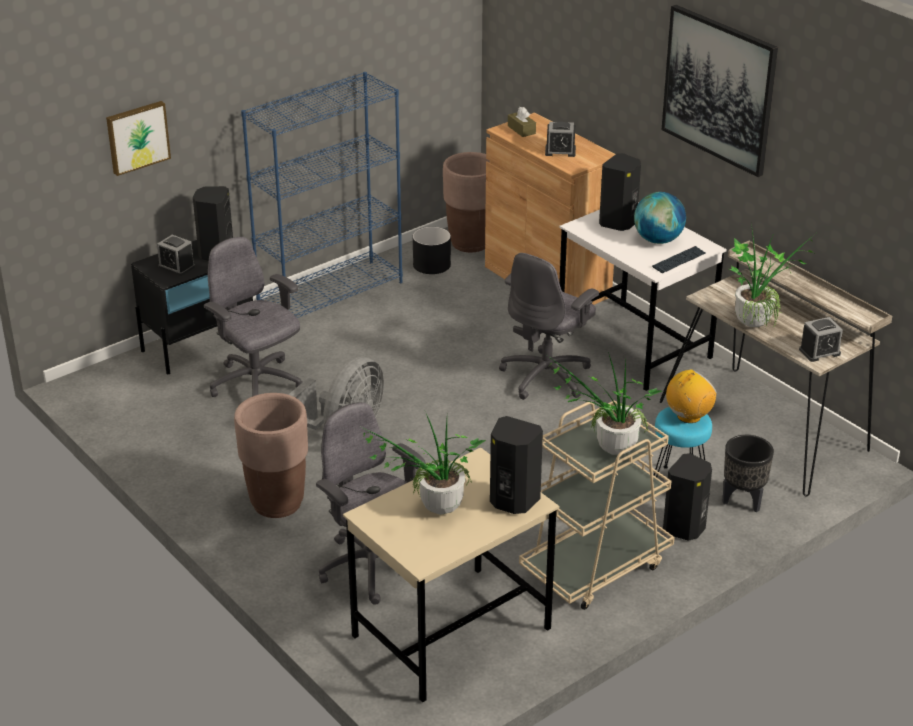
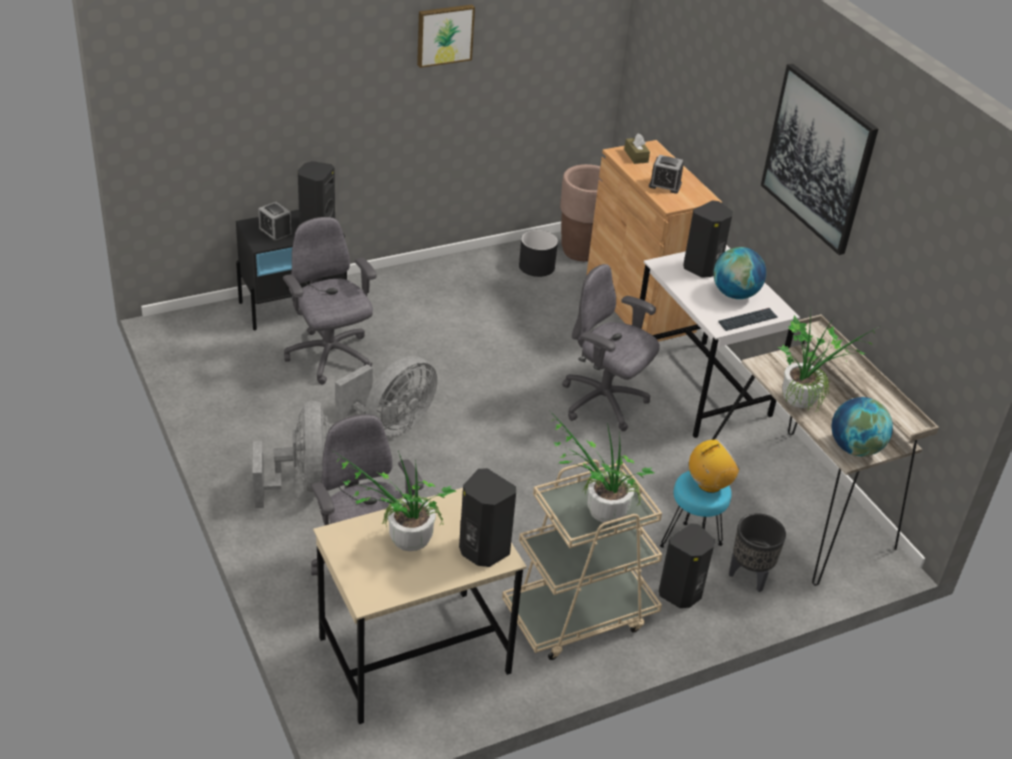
camera: 10 degrees right, 5 degrees up
picture [106,101,171,176] -> picture moved to [417,4,475,68]
brown planter [234,393,308,518] -> grey fan [253,401,330,508]
blue bookcase [241,72,403,318] -> none
grey office chair [499,253,599,400] -> grey office chair turned 75 degrees clockwise [562,264,660,431]
alarm clock [799,317,843,362] -> globe [832,397,893,456]

